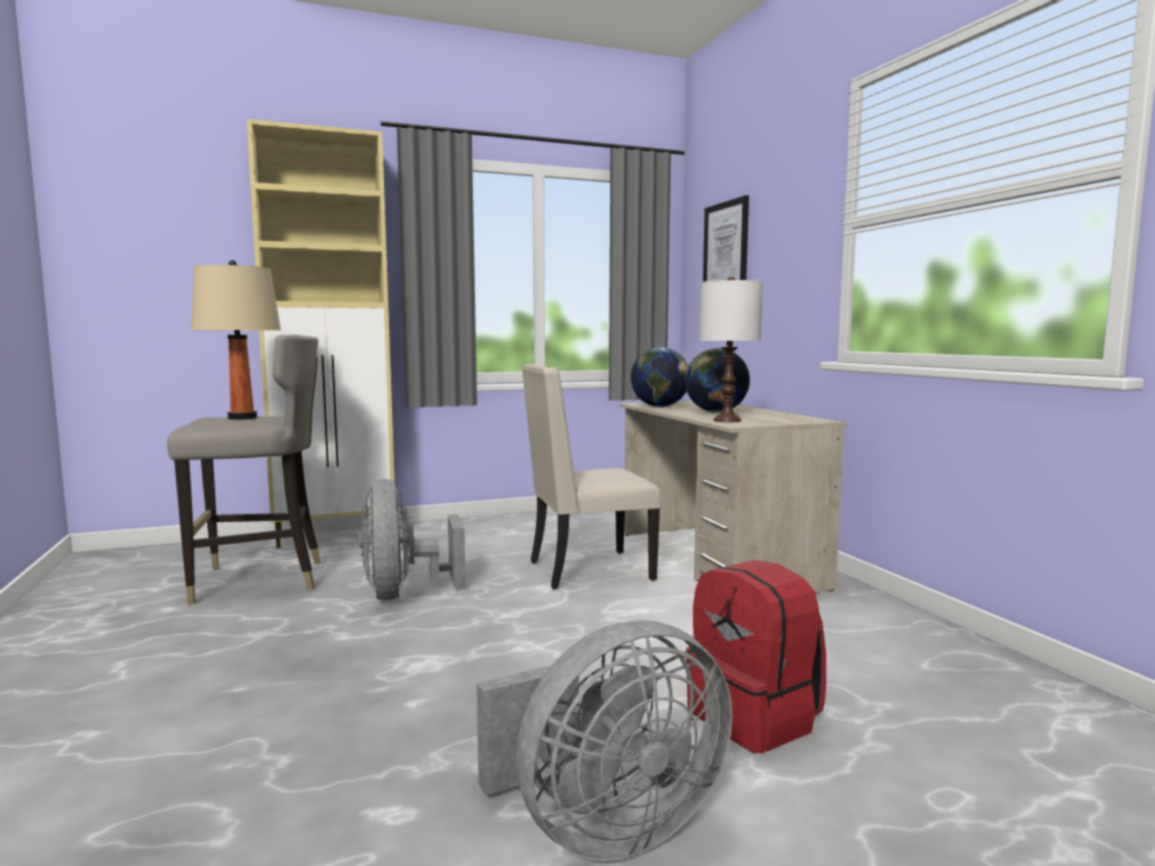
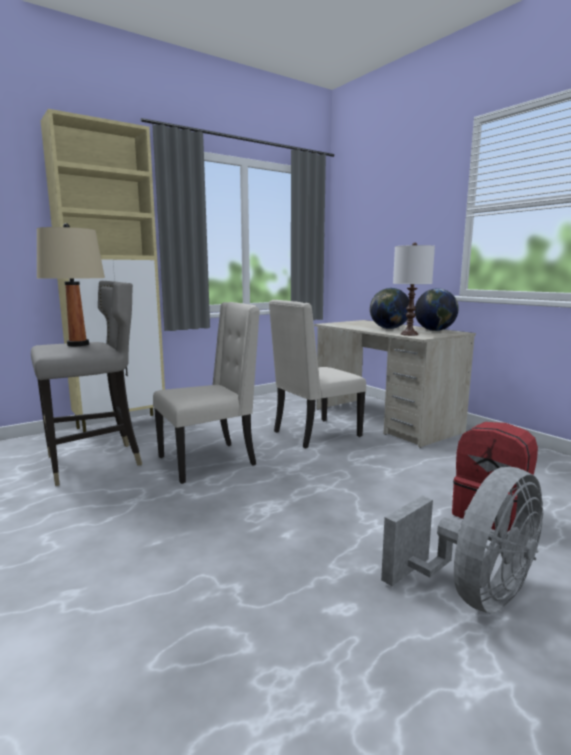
camera: 15 degrees left, 5 degrees up
grey fan [359,479,466,600] -> beige chair [153,302,260,484]
globe [631,347,688,407] -> globe moved to [415,288,459,331]
picture [703,195,749,282] -> none

